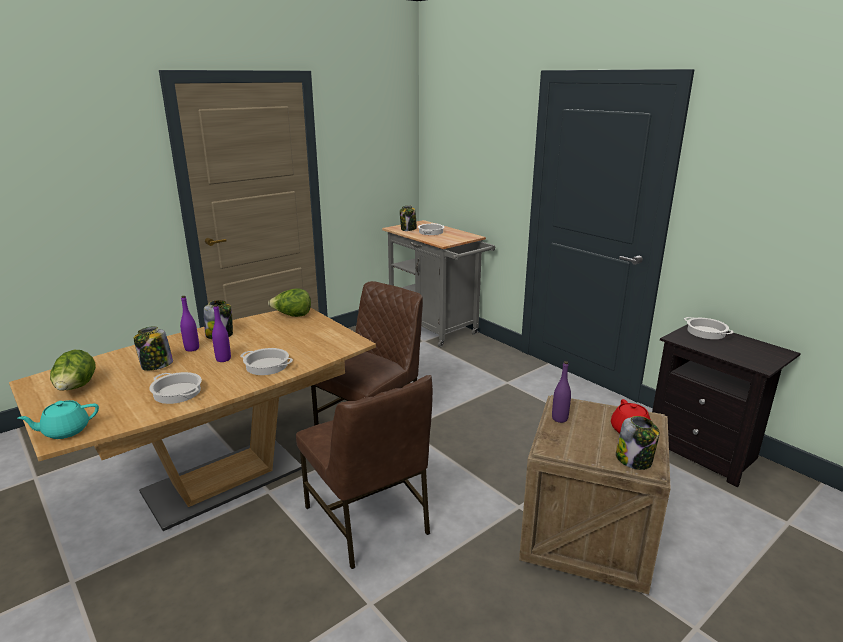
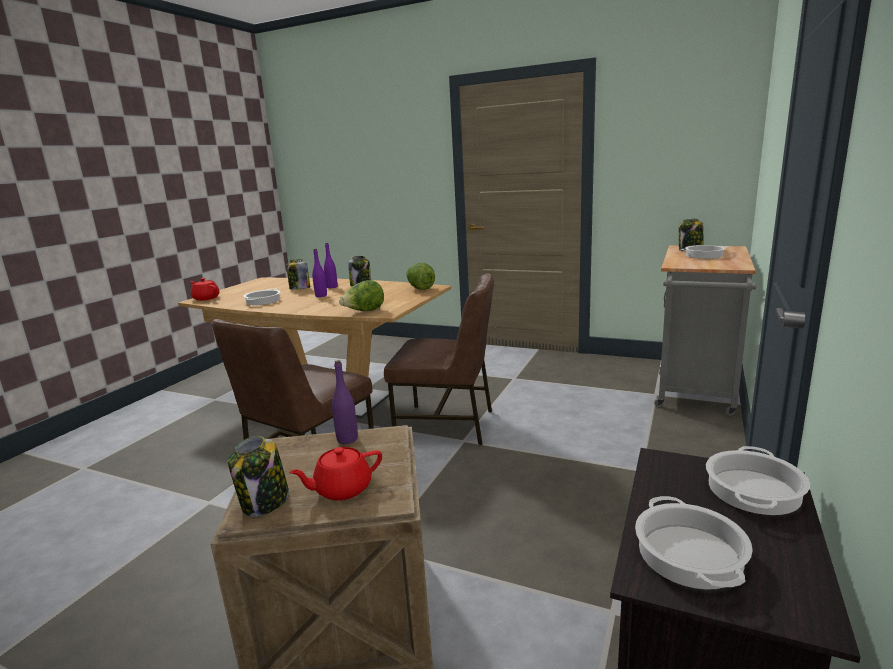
camera: 65 degrees right, 5 degrees down
turquoise teapot [17,400,99,439] -> red teapot [190,278,220,301]
lettuce [50,350,96,391] -> lettuce moved to [339,280,384,311]
cooking pot [241,348,293,375] -> cooking pot moved to [635,496,753,590]

